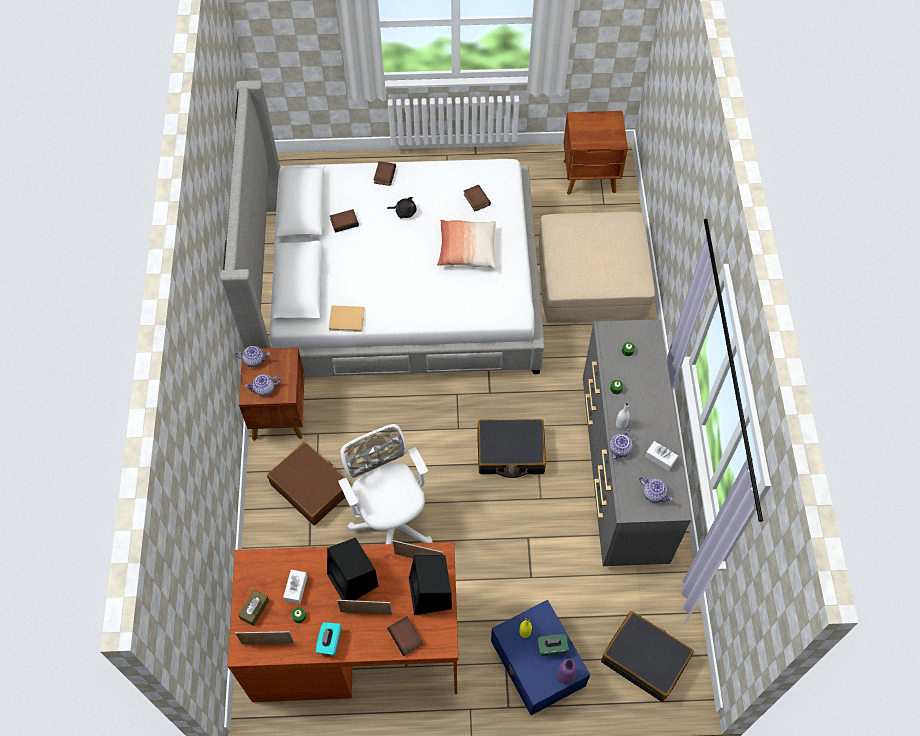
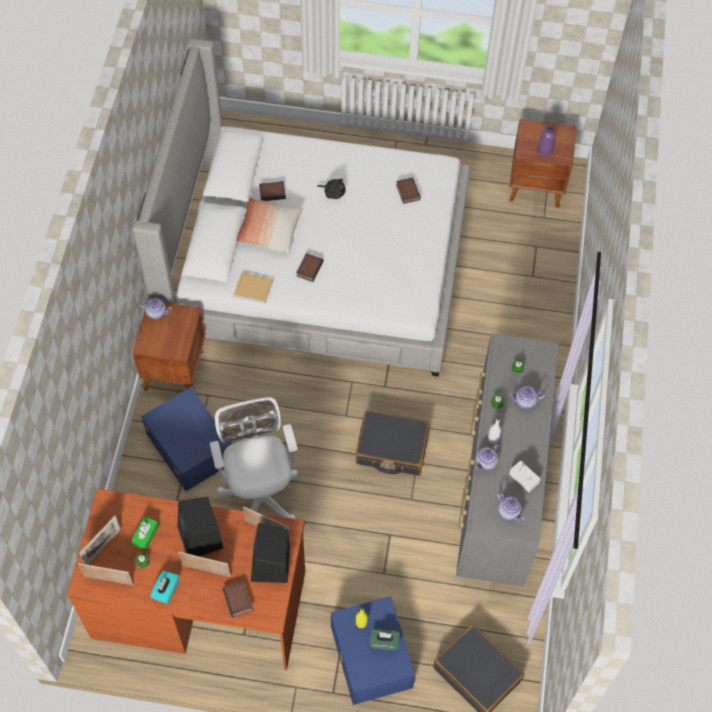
camera: 10 degrees right, 0 degrees up
brown tissue box [238,590,269,626] -> picture frame [80,516,121,565]
teapot [244,374,281,396] -> teapot moved to [509,386,545,409]
brown suitcase [267,442,351,525] -> blue storage box [141,387,232,491]
white tissue box [283,570,308,604] -> green tissue box [131,516,159,550]
book [373,161,396,186] -> book moved to [296,253,324,282]
pillow [437,220,496,269] -> pillow moved to [237,197,303,255]
beige ottoman [539,211,655,324] -> none
purple bottle [557,659,577,685] -> purple bottle moved to [538,126,556,157]

